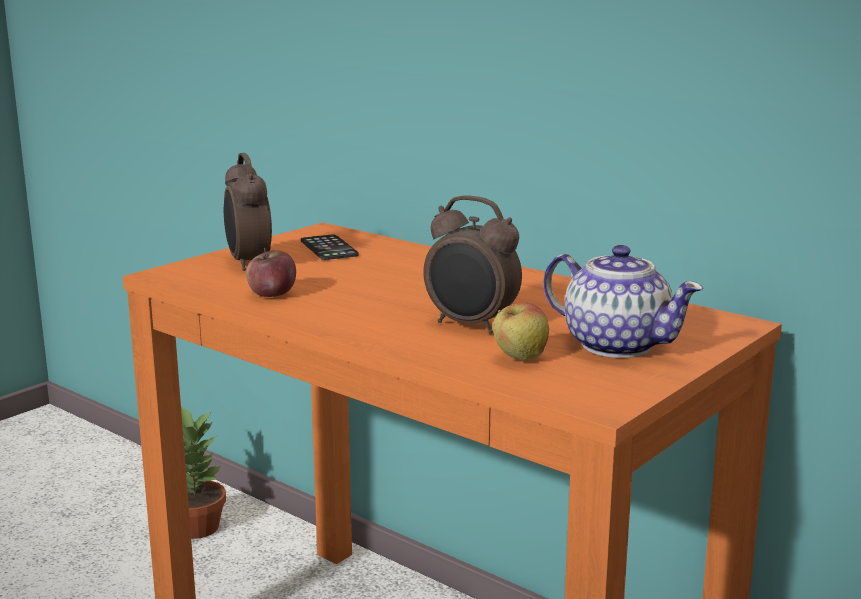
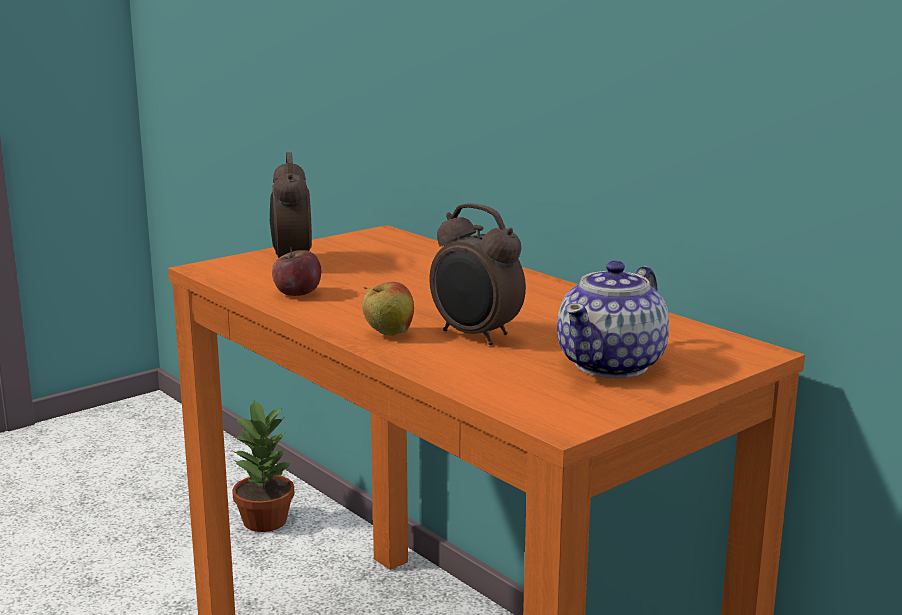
camera: 10 degrees right, 0 degrees up
phone [301,235,359,260] -> none
apple [493,302,549,360] -> apple moved to [362,282,414,336]
teapot [543,245,704,358] -> teapot turned 75 degrees clockwise [557,261,669,378]

